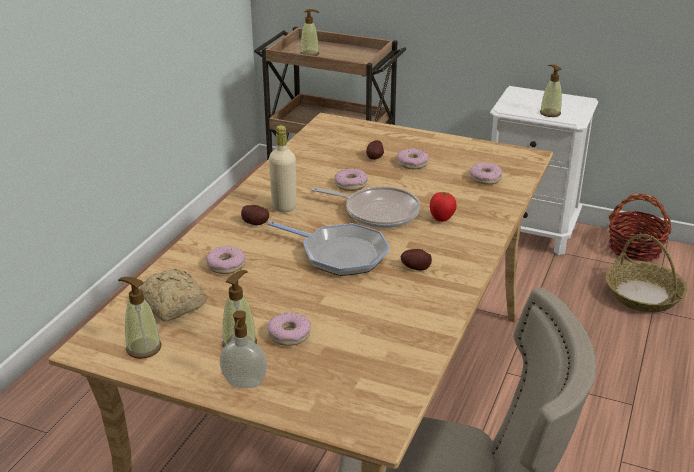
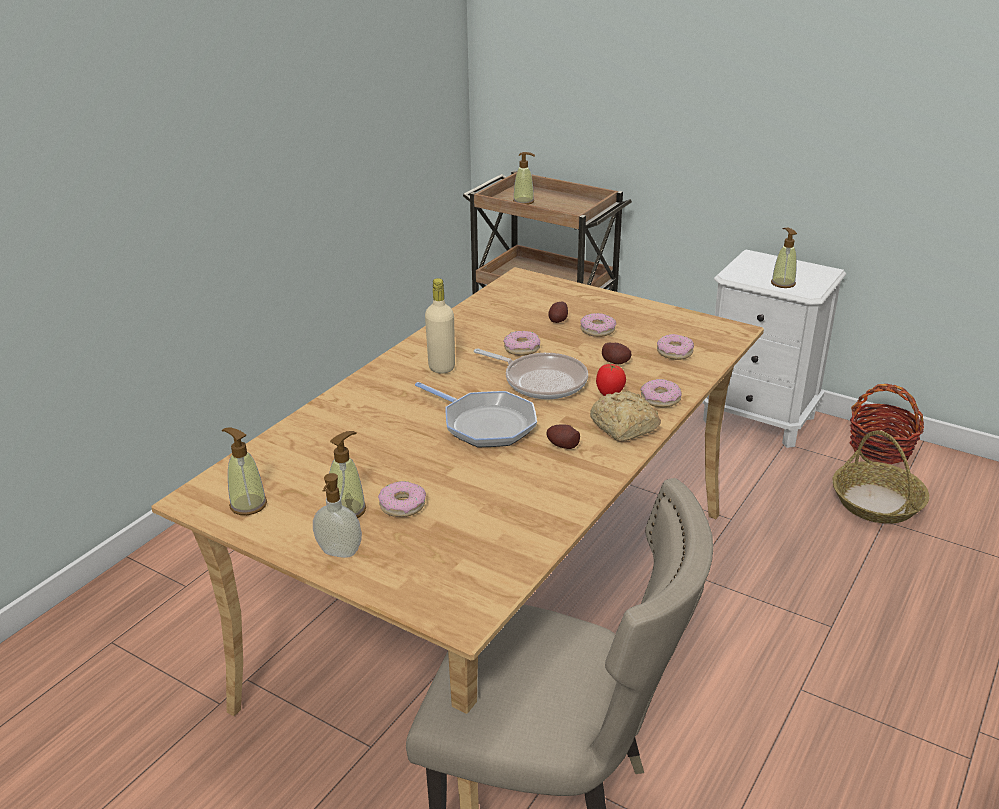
camera: 10 degrees right, 0 degrees up
bread [140,269,207,321] -> bread moved to [590,391,661,441]
donut [206,246,245,274] -> donut moved to [641,379,681,407]
potato [241,205,269,225] -> potato moved to [602,343,631,364]

